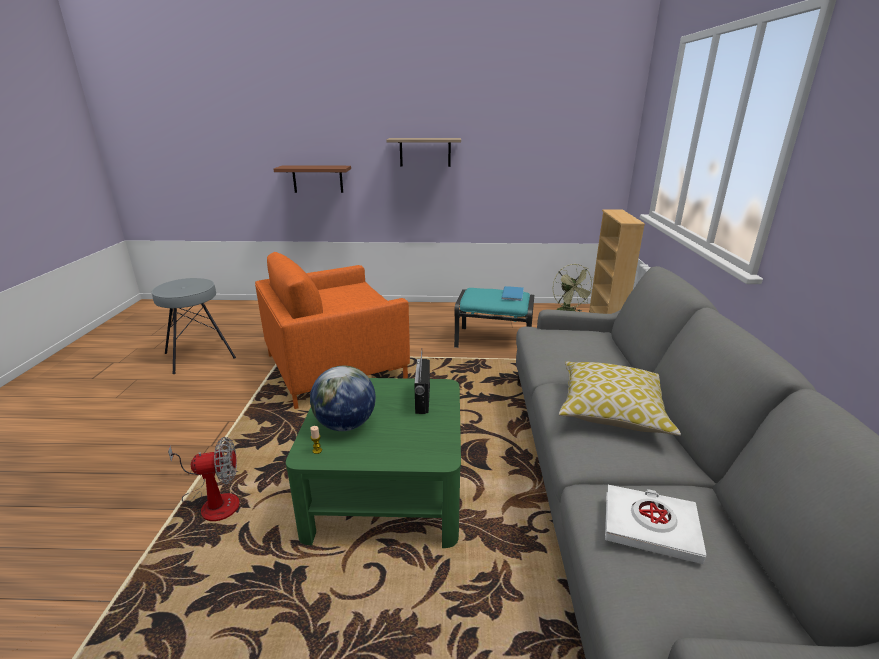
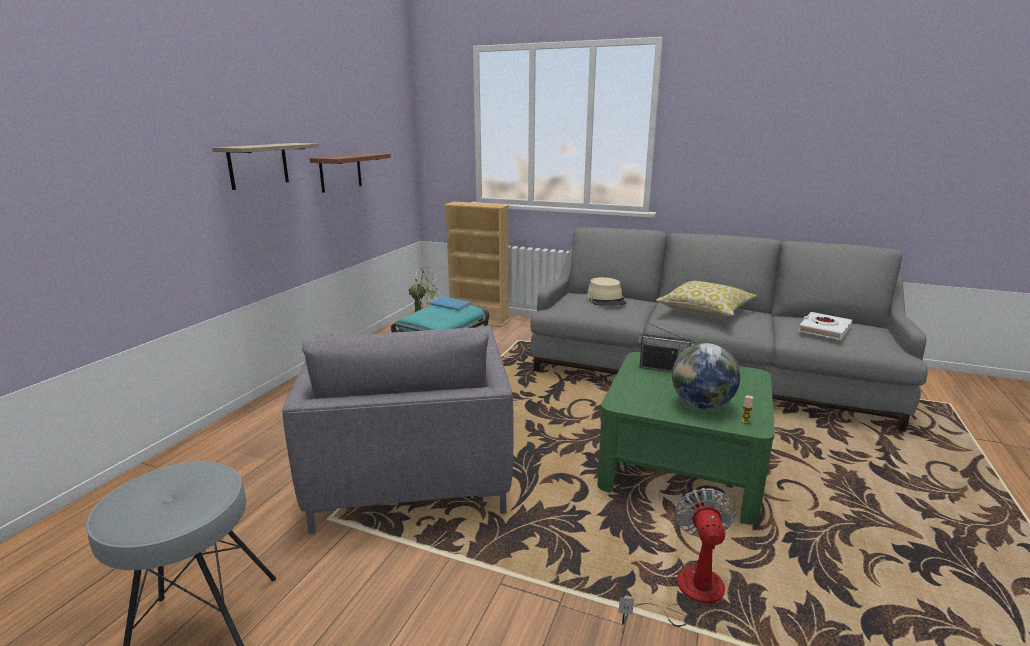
camera: 70 degrees left, 5 degrees down
orange armchair [255,252,410,409] -> grey armchair [282,326,514,534]
brown shelf [274,165,351,193] -> brown shelf moved to [310,153,391,193]
none -> beige hat [587,277,626,306]

